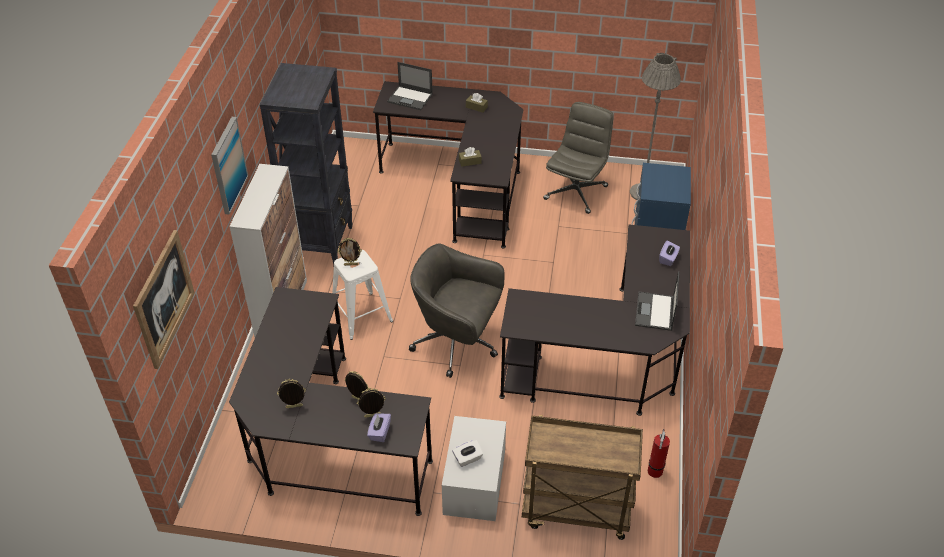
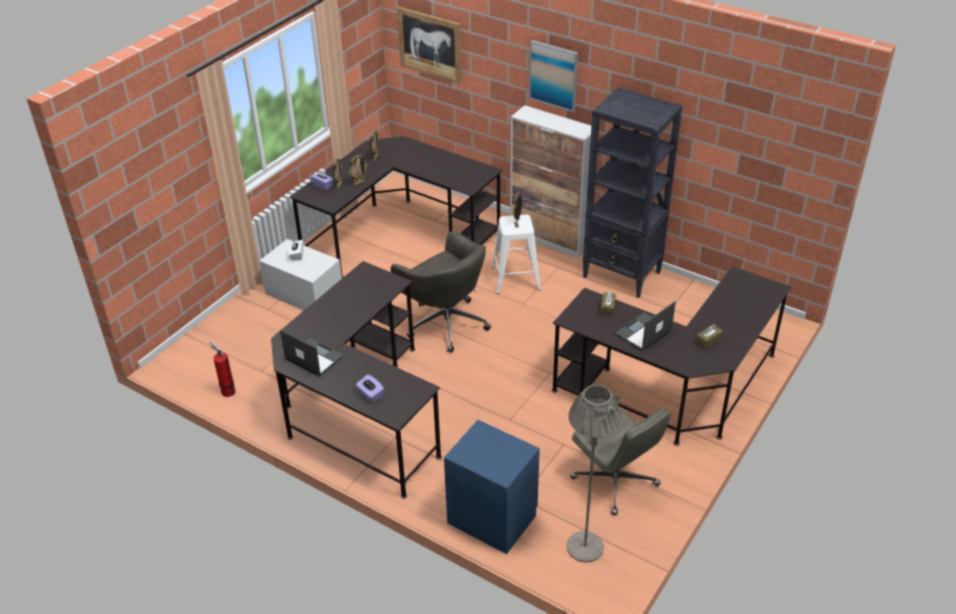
camera: 115 degrees right, 5 degrees down
laptop [387,62,433,110] -> laptop moved to [614,301,676,352]
grey office chair [409,243,505,378] -> grey office chair turned 90 degrees clockwise [391,231,491,353]
brown cart [522,415,643,540] -> none

